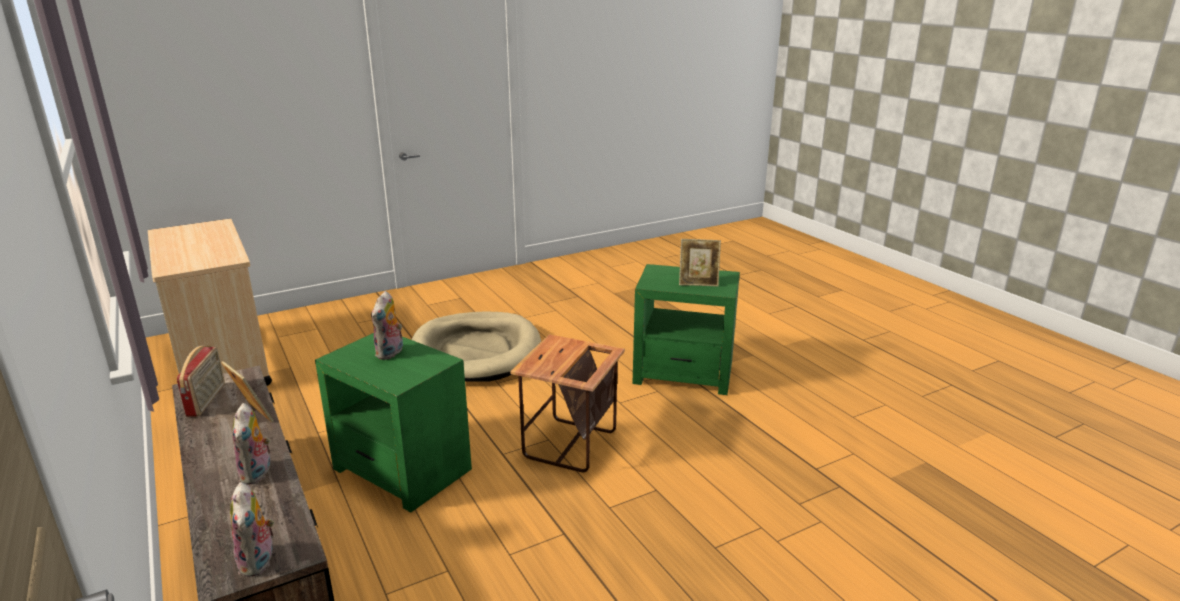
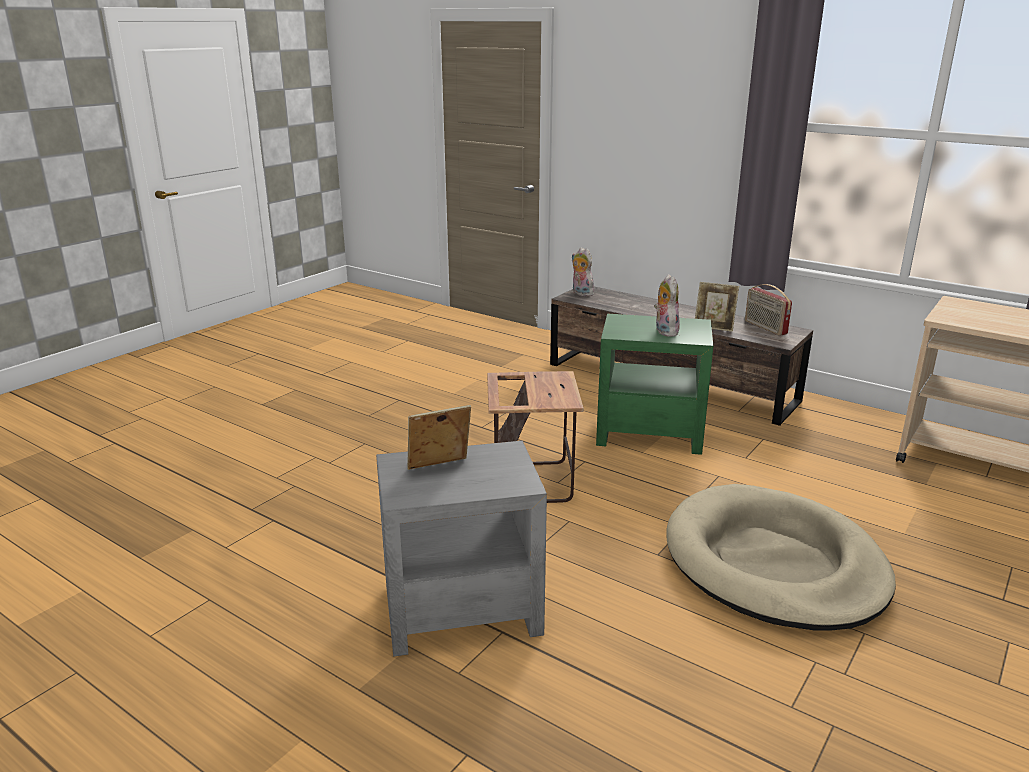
camera: 155 degrees right, 0 degrees up
plush toy [233,403,273,484] -> none
green side table [633,264,740,395] -> grey side table [376,440,547,657]

